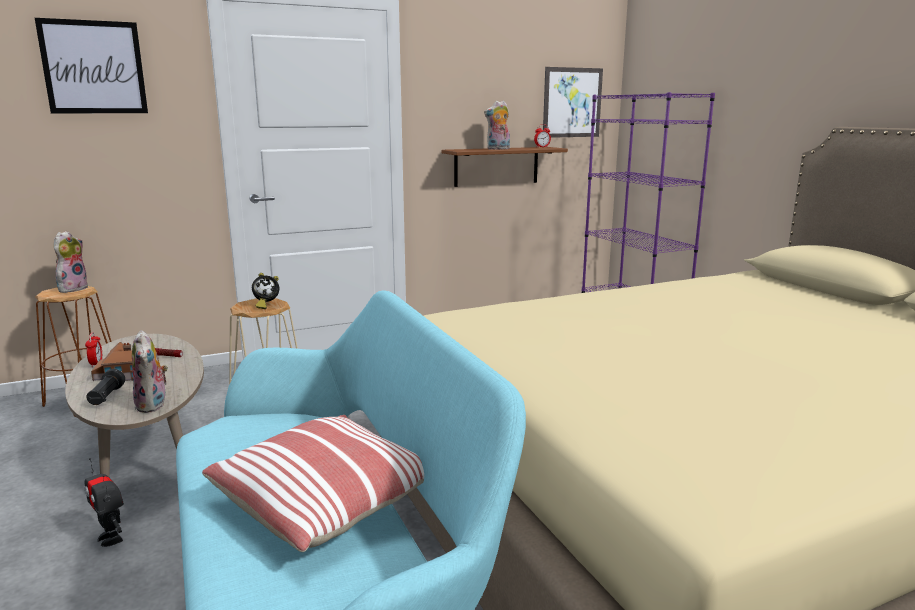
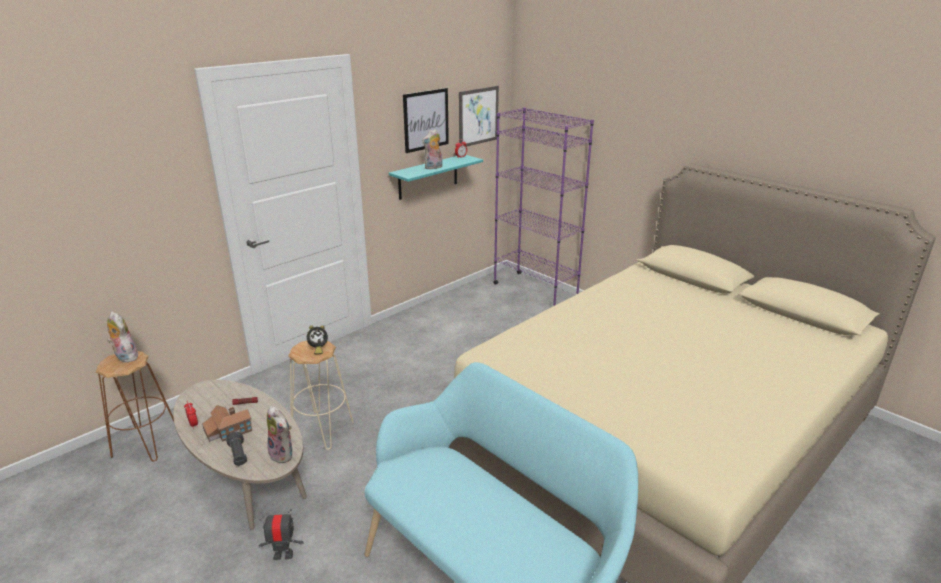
camera: 20 degrees left, 10 degrees up
picture [35,18,148,113] -> picture moved to [403,88,449,153]
plush toy [54,231,89,293] -> plush toy turned 45 degrees counterclockwise [107,312,138,363]
toy robot [85,458,124,547] -> toy robot turned 150 degrees clockwise [259,510,304,560]
pillow [202,415,424,552] -> none
brown shelf [442,147,568,187] -> turquoise shelf [389,155,483,200]

